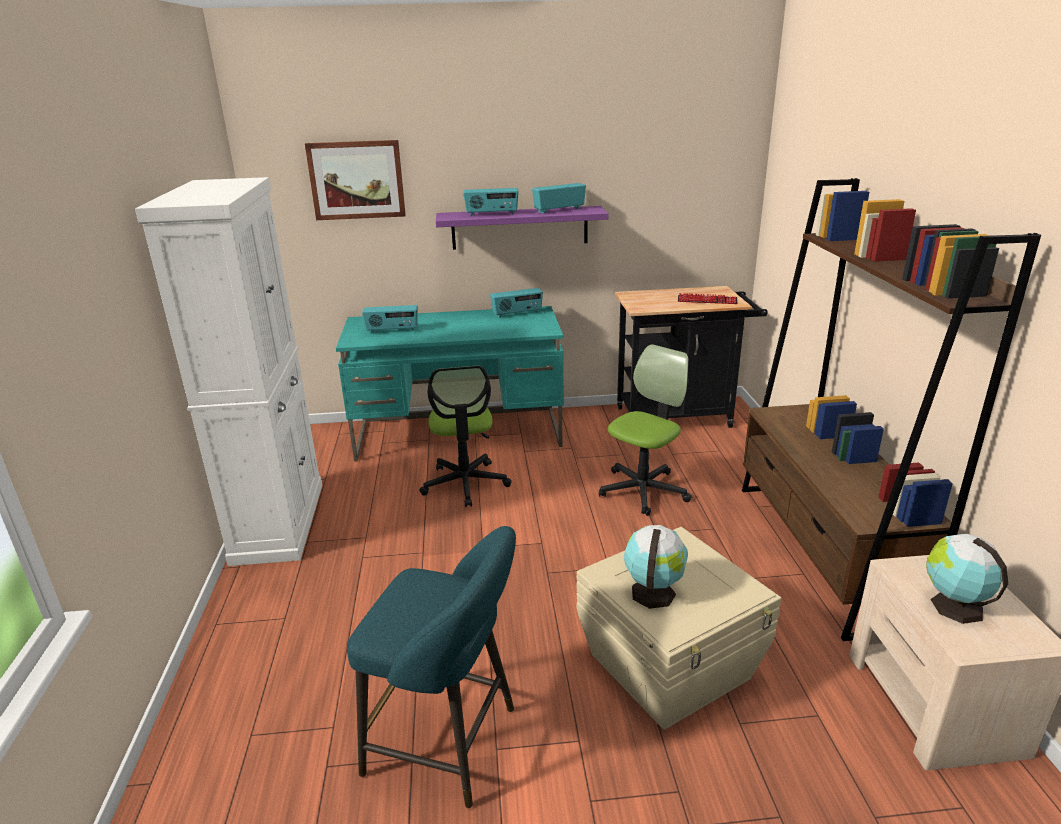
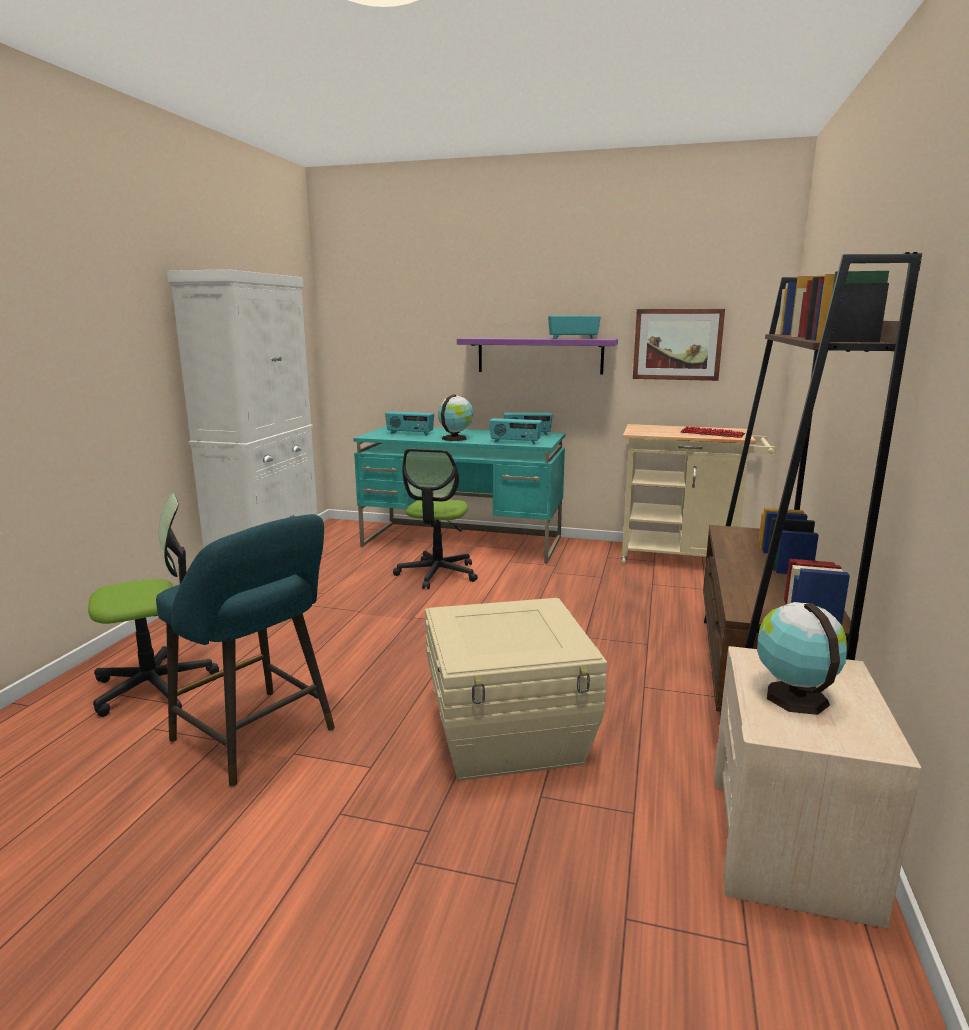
camera: 20 degrees right, 10 degrees down
picture [305,140,406,220] -> picture moved to [633,309,725,381]
radio [463,188,519,216] -> radio moved to [489,418,542,444]
office chair [599,344,691,516] -> office chair moved to [88,493,219,717]
black cart [615,286,768,428] -> beige cart [621,424,776,565]
globe [624,525,688,609] -> globe moved to [438,394,473,441]

